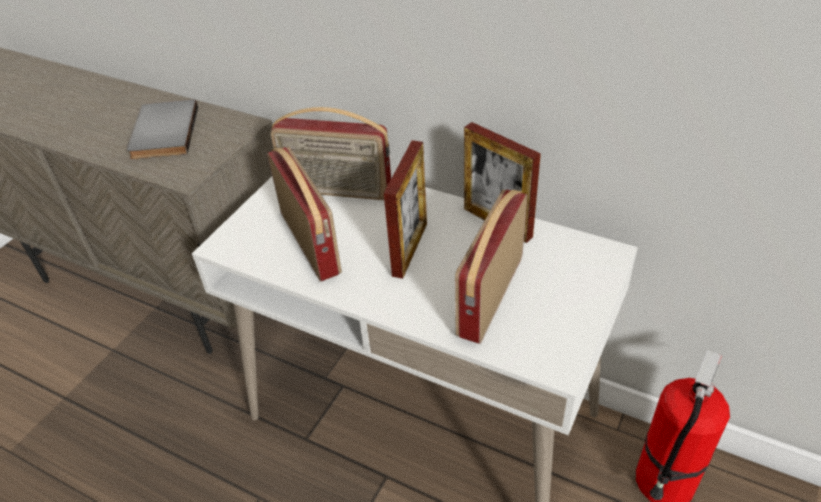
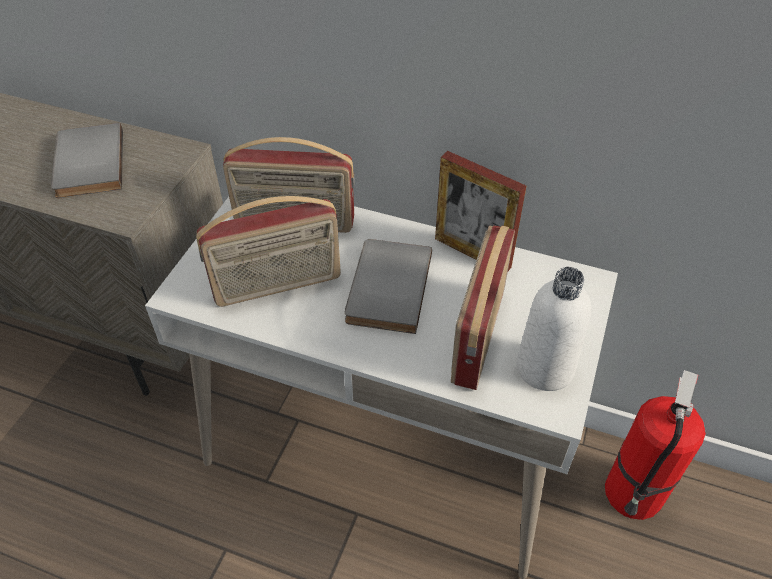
camera: 10 degrees left, 5 degrees up
radio [267,147,342,282] -> radio turned 105 degrees clockwise [196,196,341,307]
picture frame [384,140,427,279] -> grey book [345,239,432,334]
none -> white bottle [516,267,591,391]

